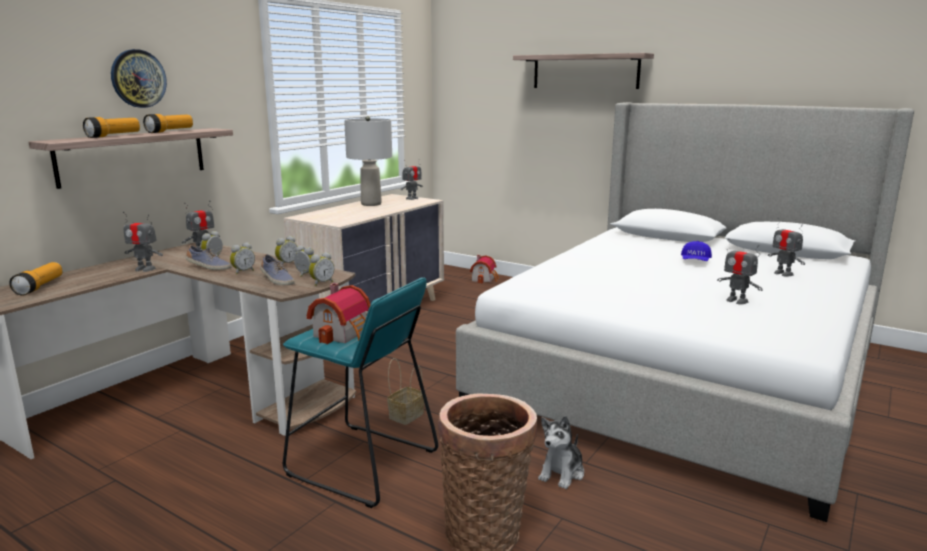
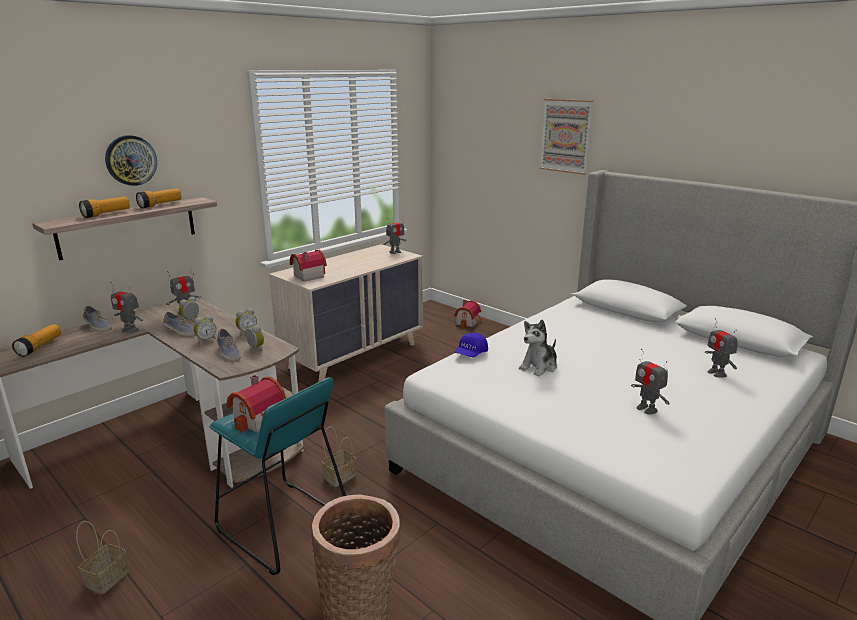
camera: 10 degrees right, 5 degrees up
alarm clock [309,252,334,286] -> none
grey table lamp [344,116,392,206] -> none
shelf [513,53,654,89] -> picture [540,99,593,175]
plush toy [538,416,584,489] -> plush toy moved to [519,319,557,377]
blue cap [681,241,712,261] -> blue cap moved to [454,333,488,357]
none -> basket [76,521,129,594]
none -> shoe [83,306,112,332]
none -> toy house [290,250,327,282]

